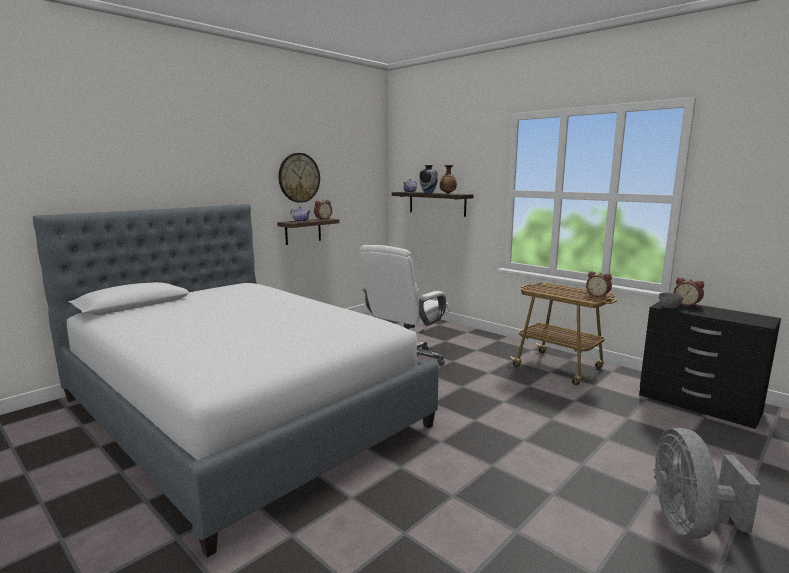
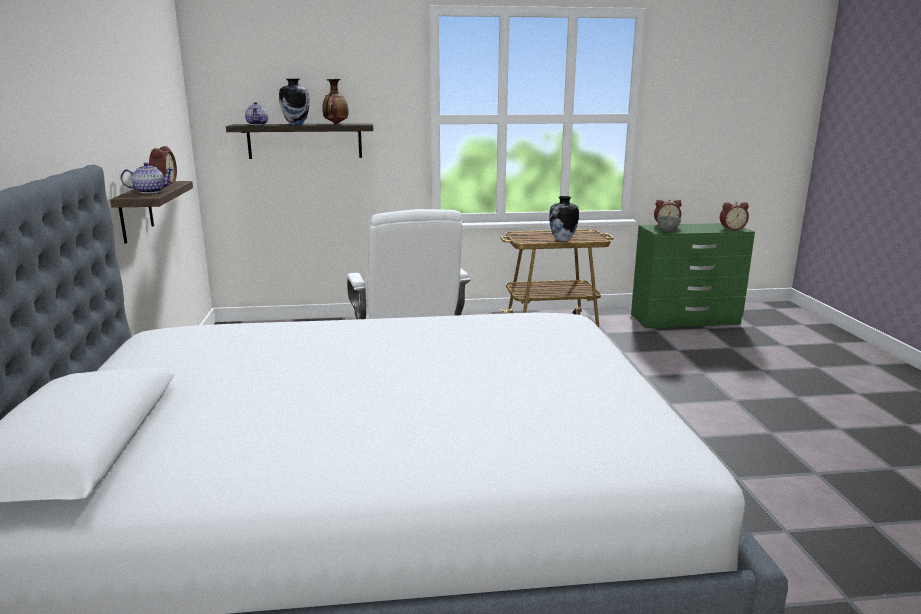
camera: 50 degrees left, 5 degrees up
wall clock [278,153,320,203] -> none
alarm clock [586,271,612,297] -> alarm clock moved to [720,202,749,230]
black dresser [639,301,781,429] -> green dresser [631,223,755,328]
grey fan [654,428,761,539] -> none
none -> vase [549,196,579,241]

